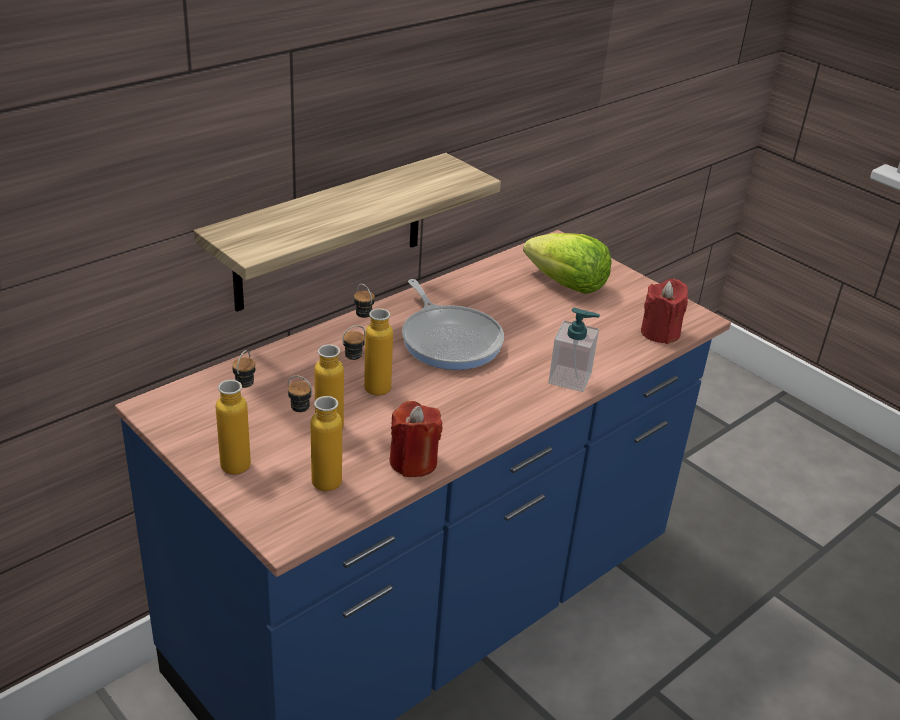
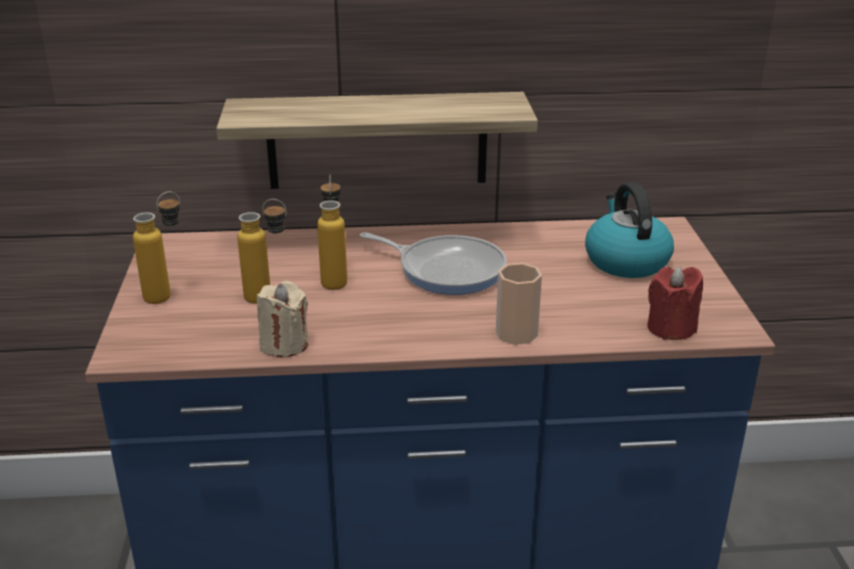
camera: 40 degrees right, 5 degrees down
bottle [288,375,342,491] -> none
red candle [390,401,442,477] -> beige candle [257,281,308,357]
frying pan [402,279,504,370] -> frying pan turned 75 degrees counterclockwise [360,232,507,295]
lettuce [523,233,612,294] -> kettle [585,183,674,278]
soap dispenser [548,308,600,392] -> cup [496,263,542,345]

